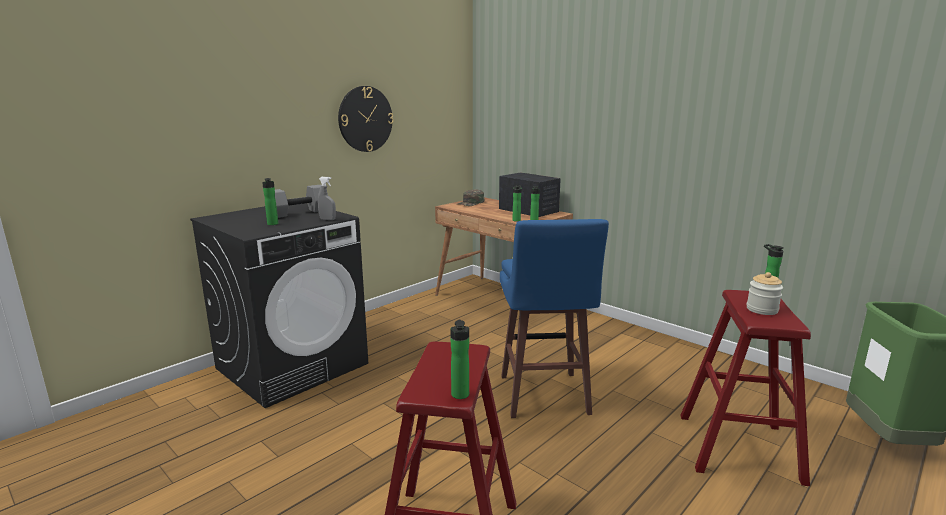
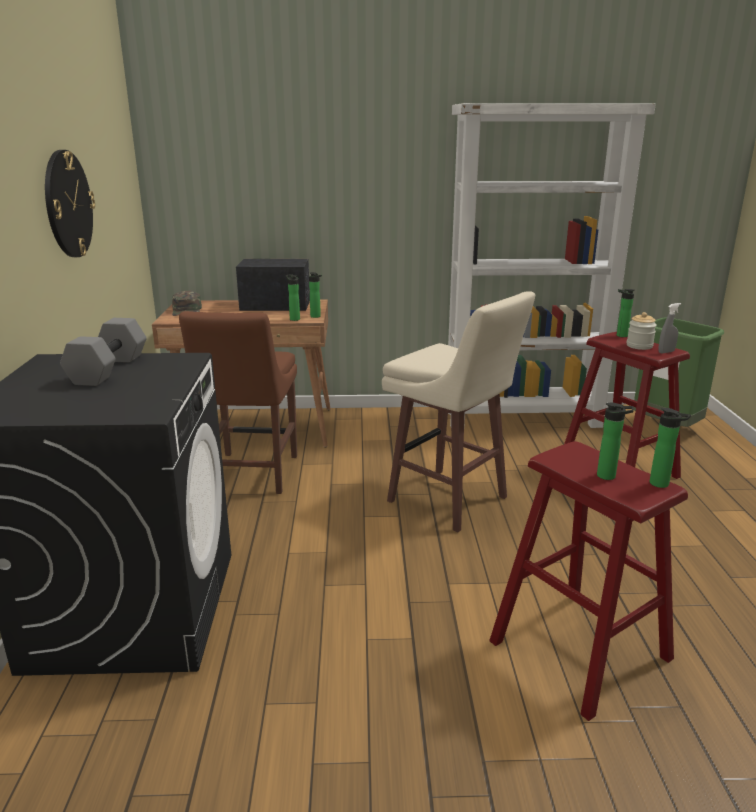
camera: 45 degrees left, 5 degrees up
bottle [262,178,278,225] -> bottle moved to [597,402,634,480]
grey spray bottle [318,177,336,220] -> grey spray bottle moved to [659,303,681,354]
blue stool [500,219,609,418] -> beige stool [382,291,535,532]
none -> brown chair [179,311,297,494]
none -> white bookcase [448,103,656,428]

